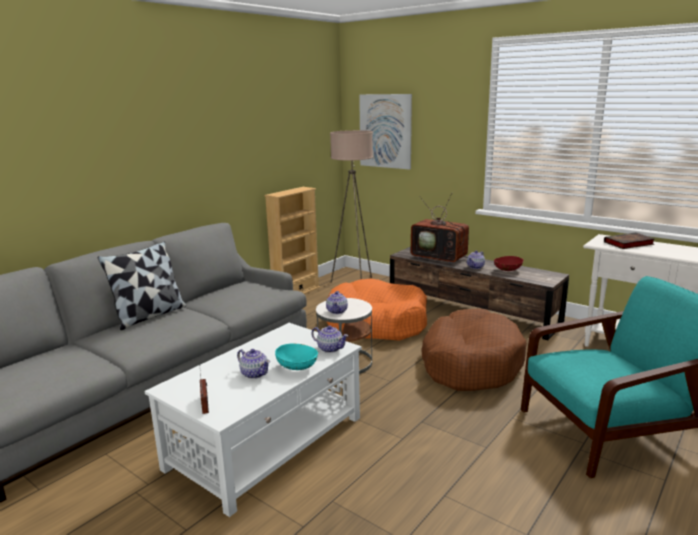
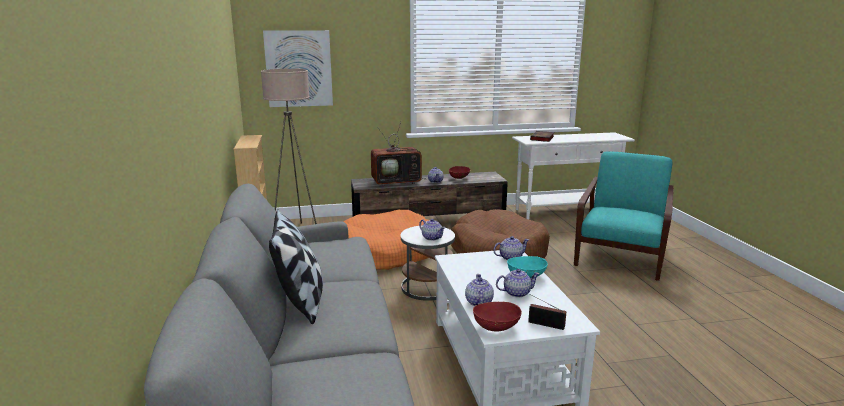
camera: 50 degrees left, 0 degrees up
none -> teapot [465,274,494,306]
none -> red bowl [473,302,522,331]

